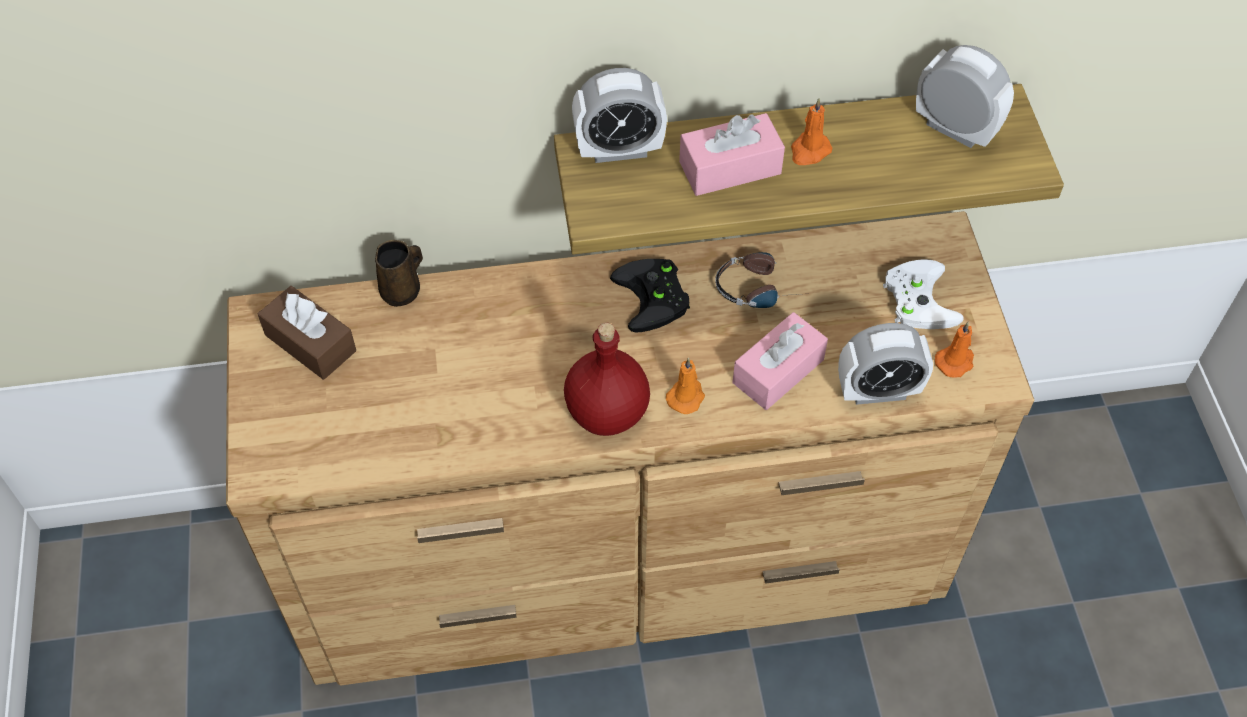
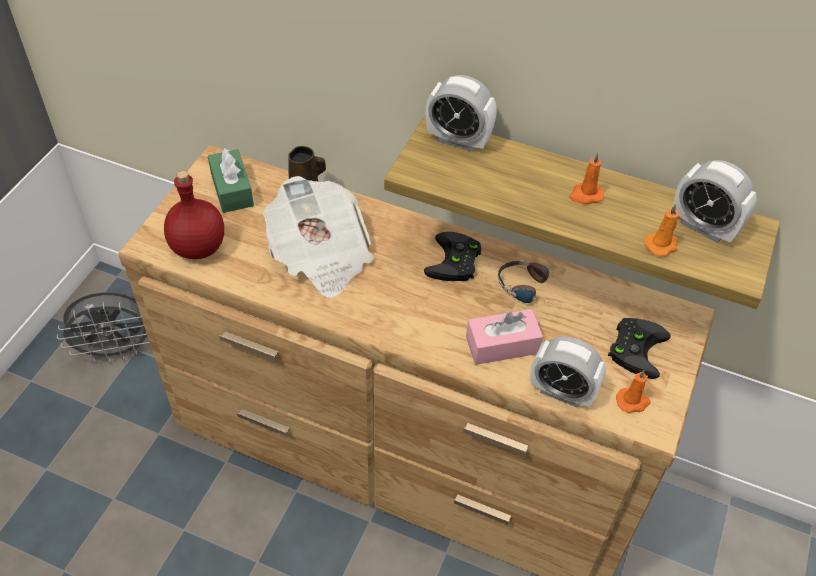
camera: 30 degrees right, 5 degrees down
brown tissue box [258,286,356,380] -> green tissue box [208,148,254,213]
red bottle [564,323,650,436] -> red bottle moved to [164,170,224,259]
orange candle [666,358,705,414] -> orange candle moved to [644,204,679,256]
pink tissue box [679,113,785,196] -> none
white game controller [883,259,964,329] -> black game controller [608,318,671,379]
alarm clock [916,45,1014,148] -> alarm clock turned 150 degrees clockwise [673,160,757,243]
none -> grey fan [57,292,150,363]
none -> newspaper [263,176,374,298]

